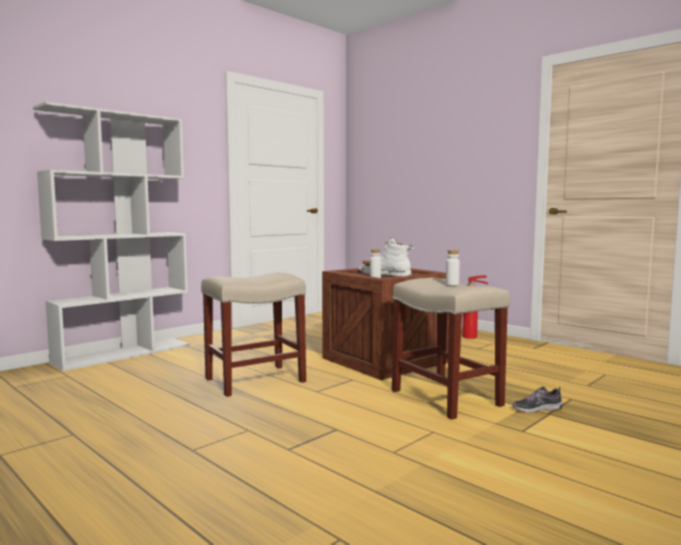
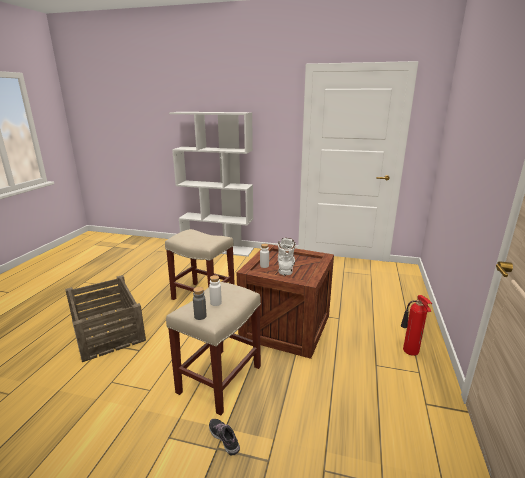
camera: 60 degrees right, 15 degrees up
none -> crate [65,275,146,362]
none -> grey bottle [193,287,207,320]

